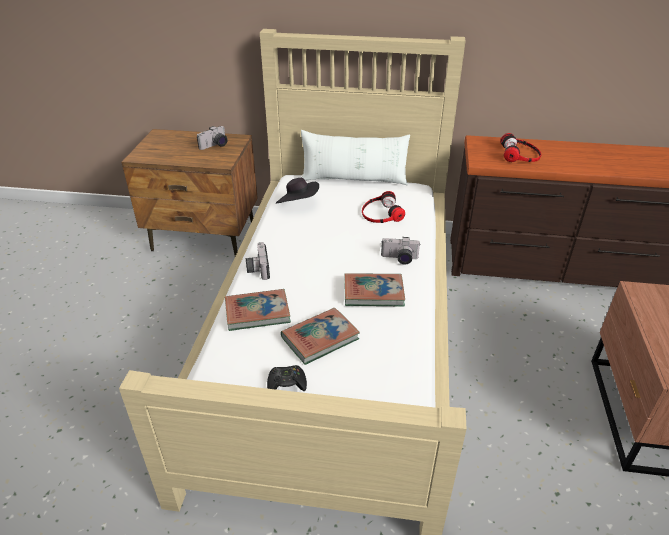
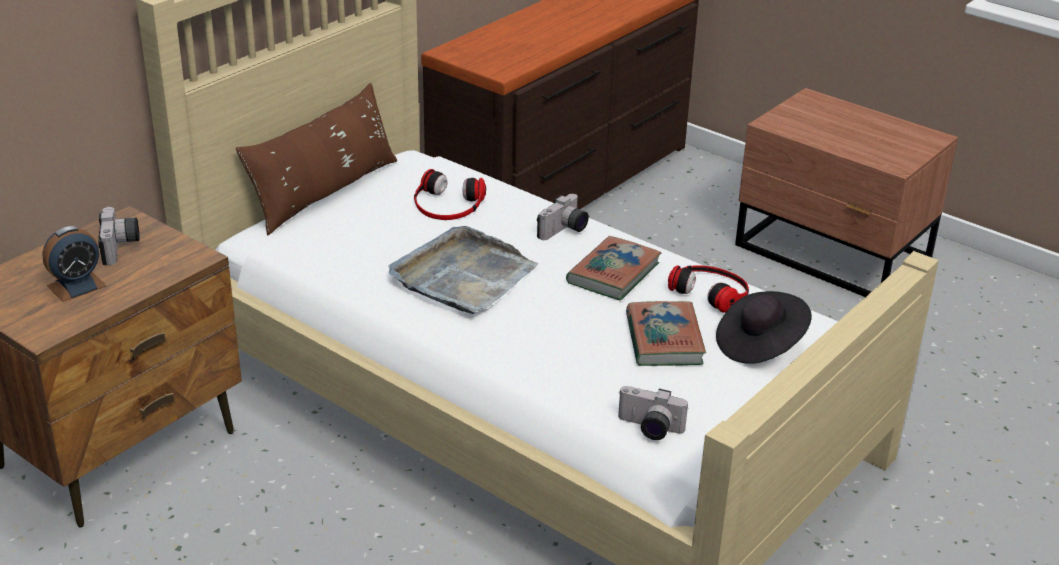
camera: 60 degrees left, 5 degrees down
book [225,289,291,331] -> none
camera [246,242,270,280] -> camera moved to [618,386,688,440]
black game controller [267,365,307,391] -> none
black hat [276,178,319,203] -> black hat moved to [716,291,812,364]
white pillow [301,130,410,185] -> brown pillow [236,83,397,235]
headphones [500,133,541,162] -> headphones moved to [668,265,749,313]
none -> alarm clock [42,226,106,302]
none -> grey tray [389,226,538,314]

